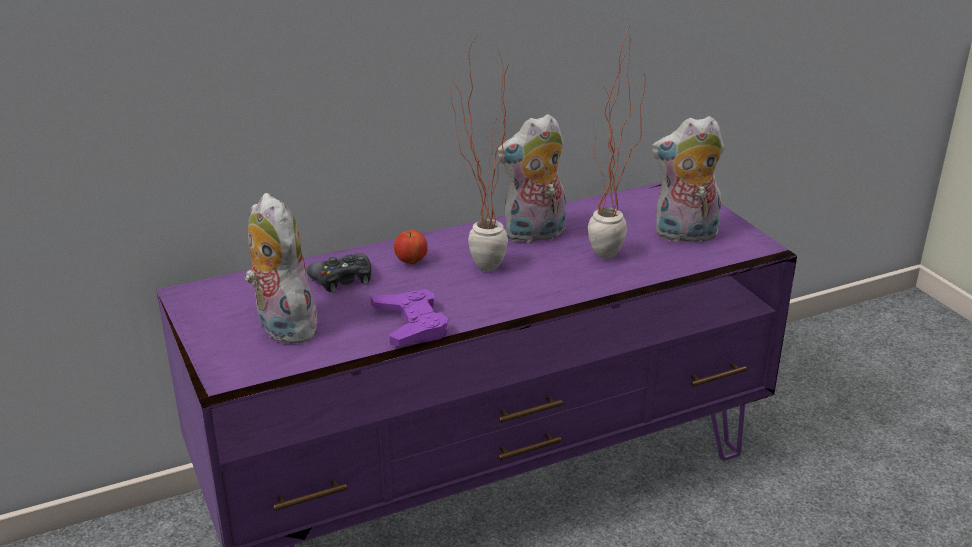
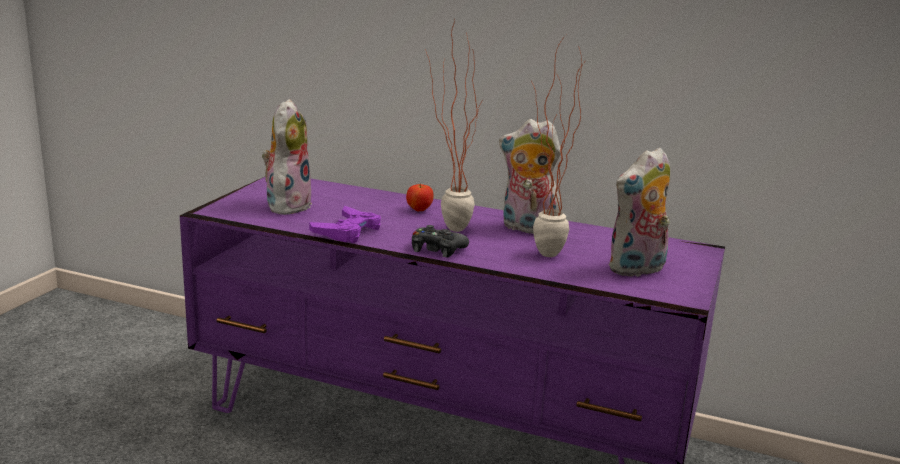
camera: 45 degrees right, 10 degrees down
black game controller [306,253,371,293] -> black game controller moved to [412,225,469,257]
plush toy [651,116,724,245] -> plush toy turned 75 degrees counterclockwise [609,147,670,277]

